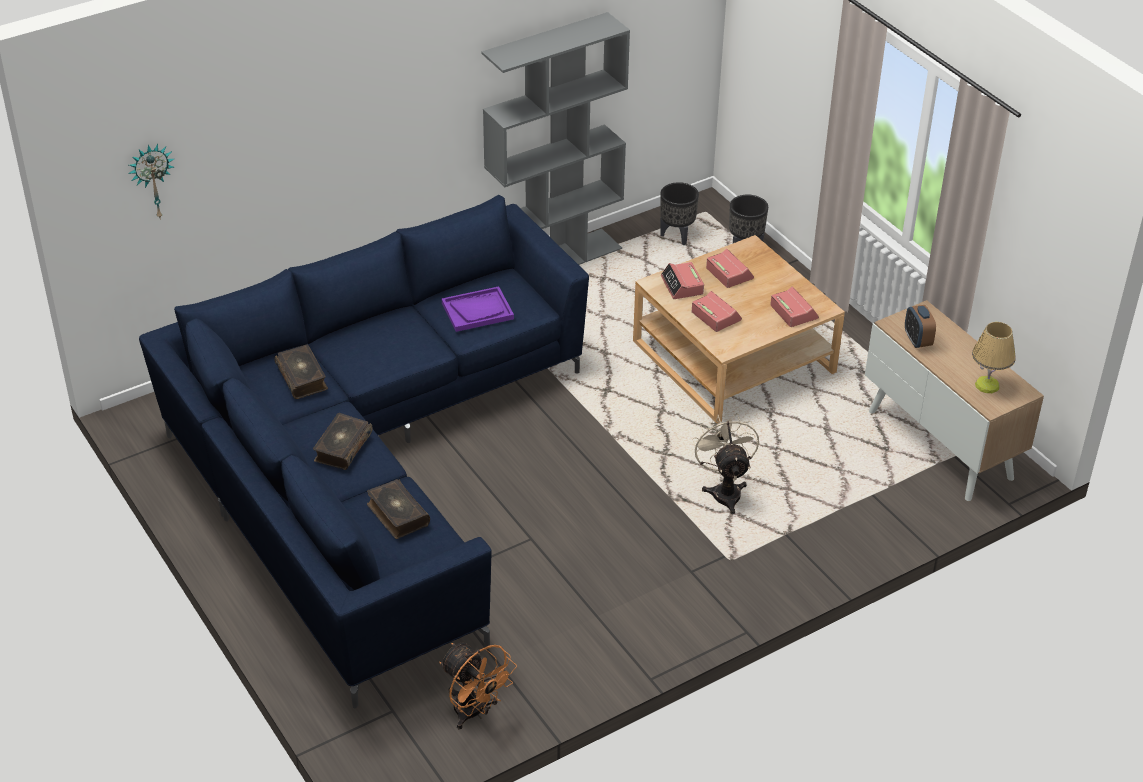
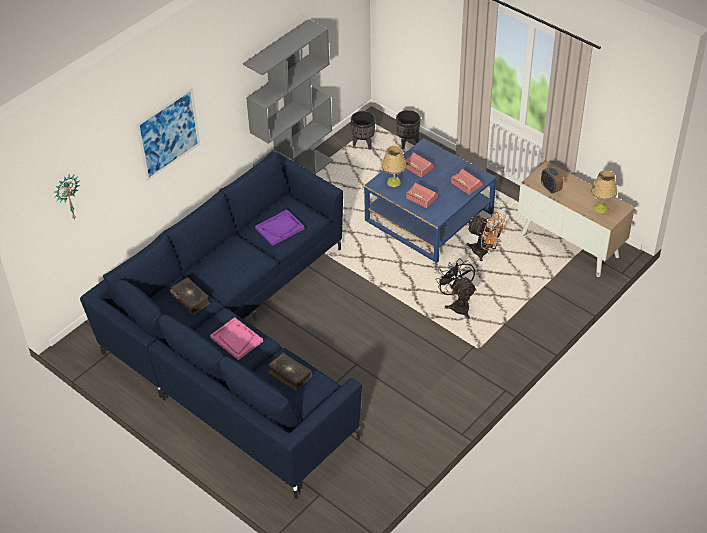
camera: 15 degrees left, 5 degrees up
book [313,413,373,470] -> pink tray [210,317,263,360]
orange fan [439,643,517,730] -> orange fan moved to [466,212,507,261]
beige coffee table [633,235,845,424] -> blue coffee table [364,138,496,263]
alarm clock [661,262,704,299] -> table lamp [382,146,406,187]
beige fan [692,413,759,514] -> black fan [436,258,477,319]
none -> picture [136,87,200,181]

